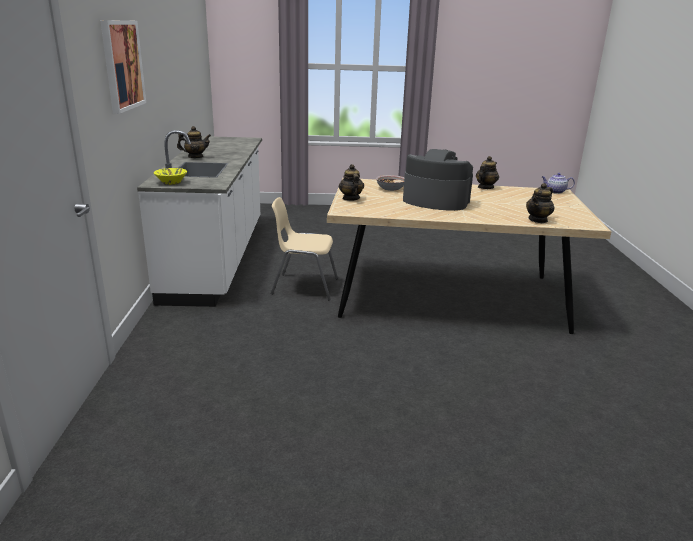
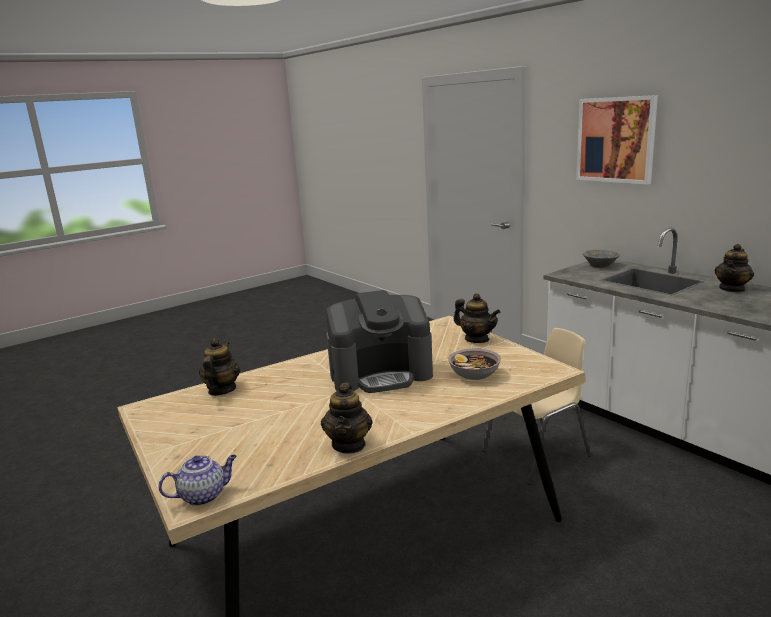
camera: 145 degrees right, 5 degrees down
yellow bowl [154,168,187,185] -> grey bowl [583,250,620,268]

